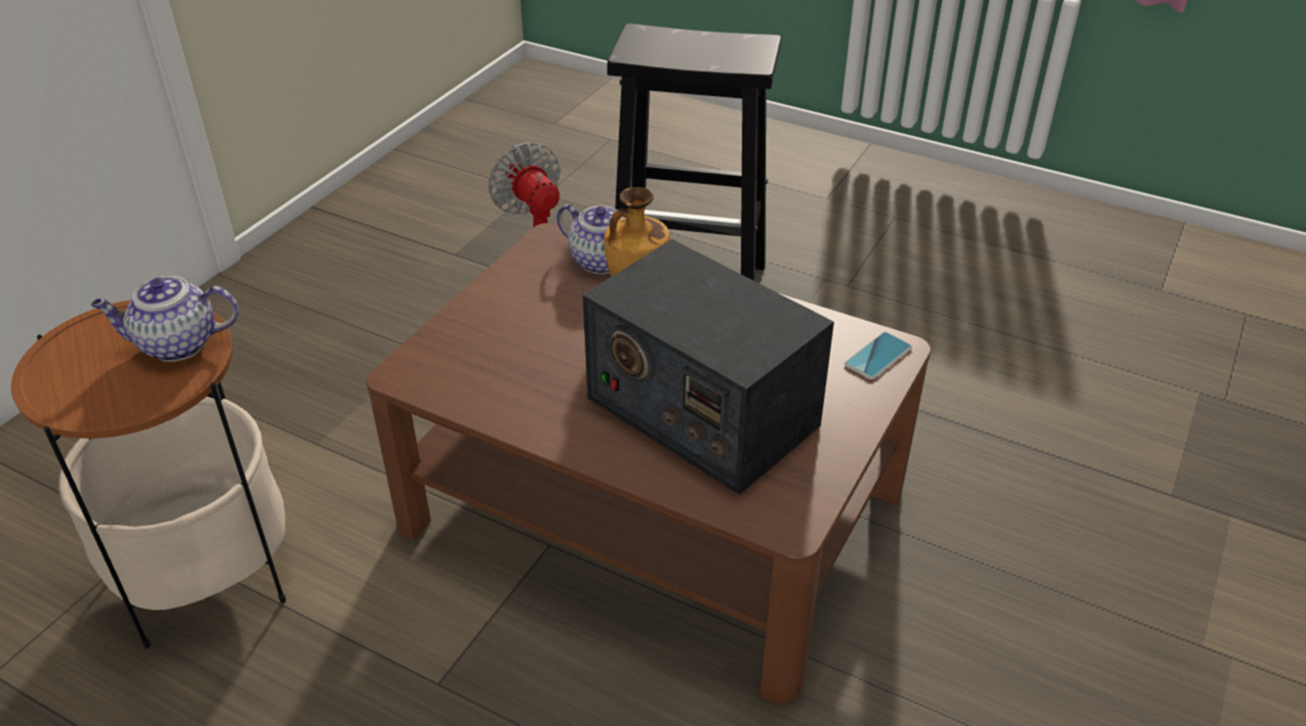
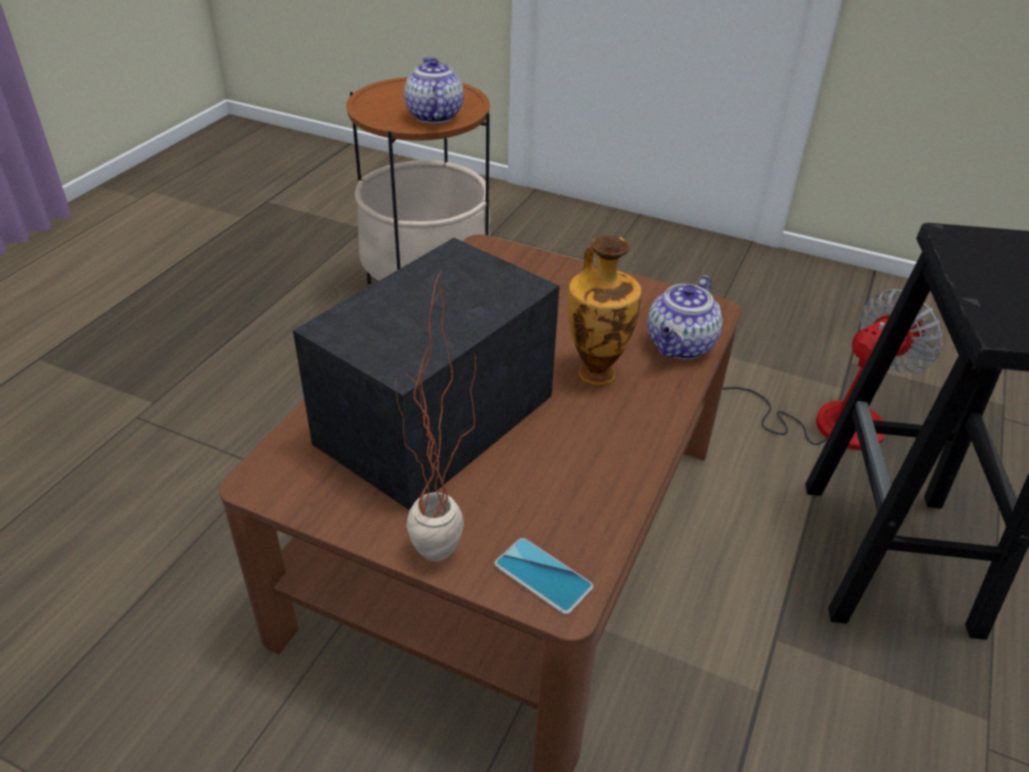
camera: 85 degrees right, 0 degrees up
none -> potted plant [395,271,476,561]

